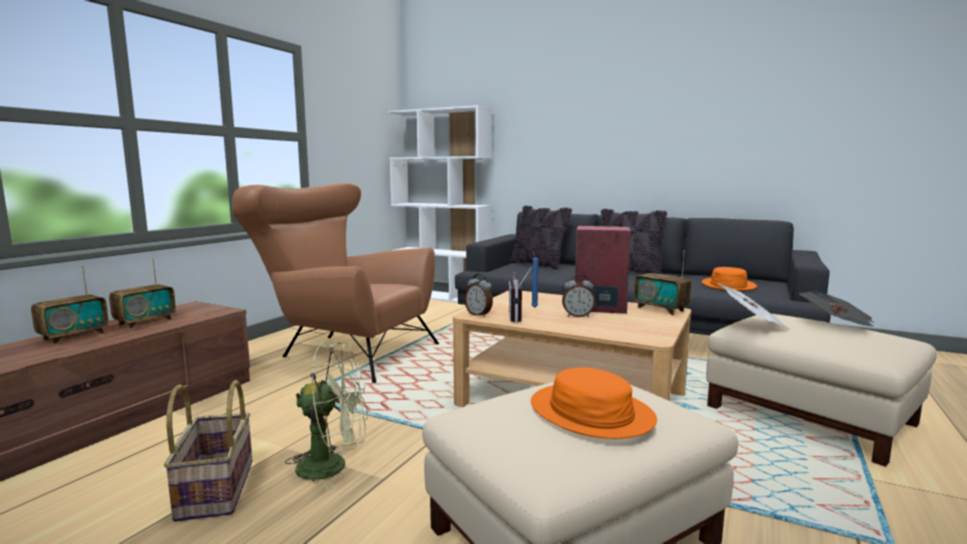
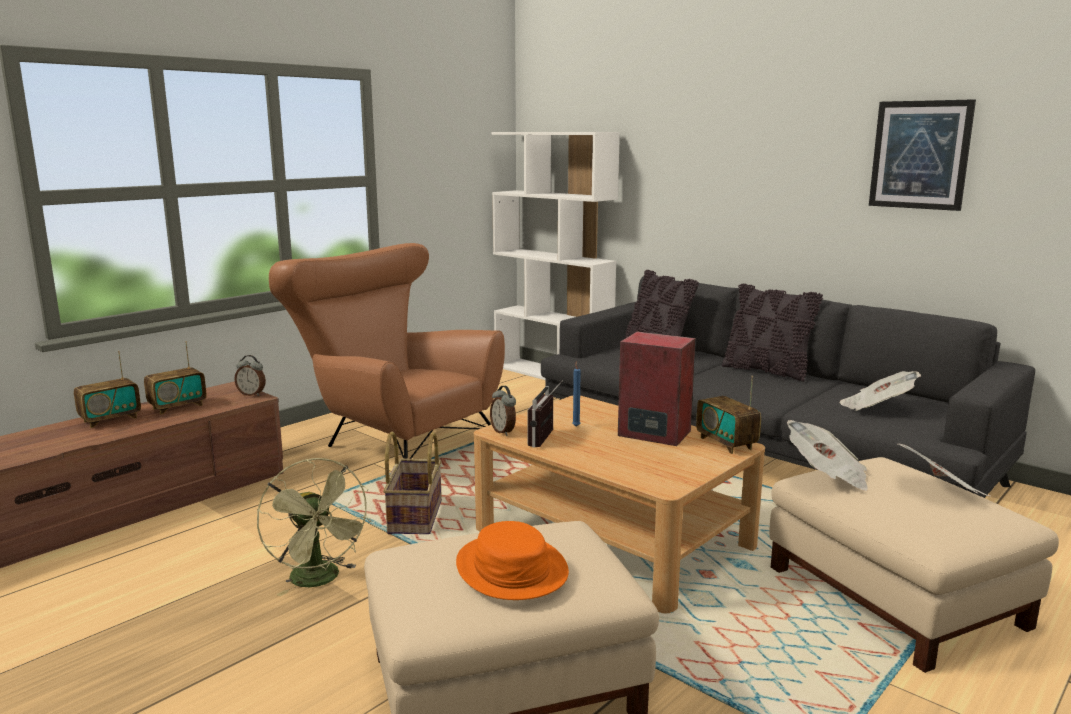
camera: 15 degrees right, 5 degrees up
basket [164,380,252,522] -> basket moved to [383,431,442,535]
green fan [285,342,368,491] -> green fan turned 45 degrees clockwise [257,458,372,596]
alarm clock [562,274,595,317] -> alarm clock moved to [234,355,266,396]
orange hat [702,267,757,291] -> newspaper [839,371,921,411]
none -> picture [869,99,976,211]

